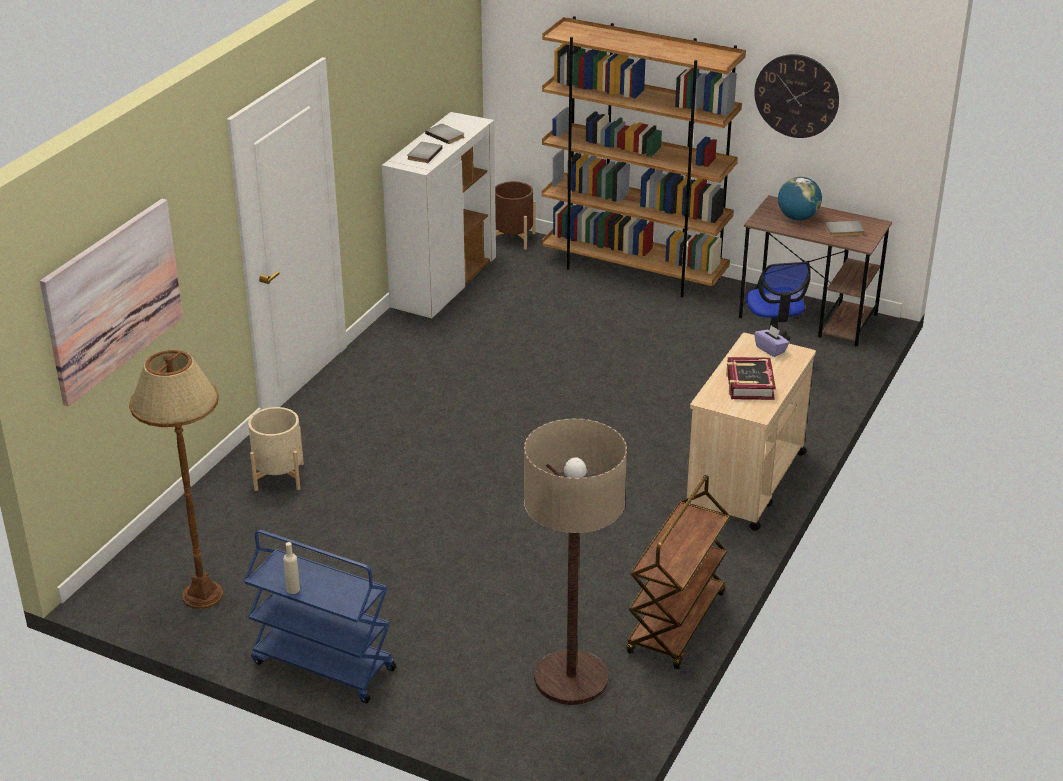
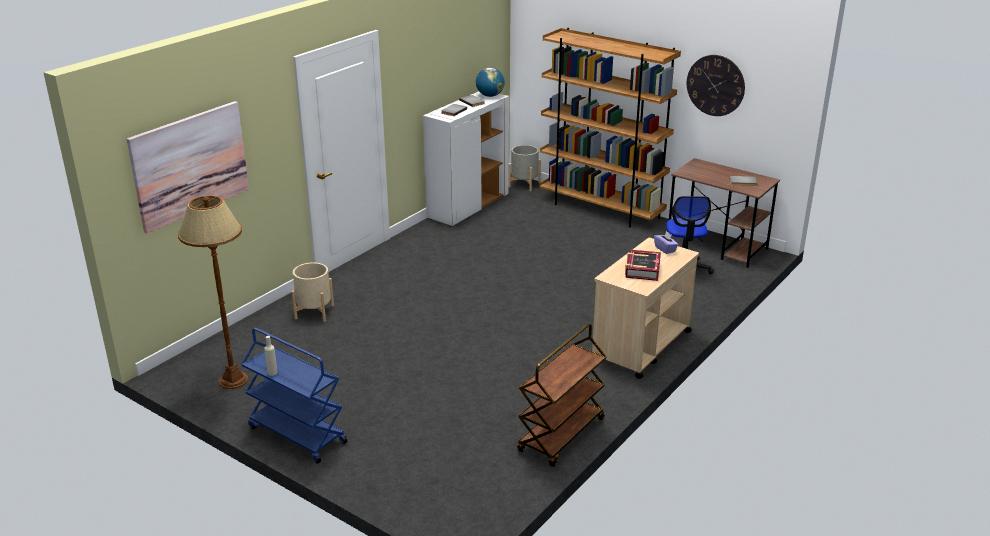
camera: 10 degrees right, 5 degrees down
brown planter [495,181,536,250] -> grey planter [508,145,541,191]
floor lamp [524,418,627,705] -> none
globe [778,177,822,220] -> globe moved to [476,67,505,97]

